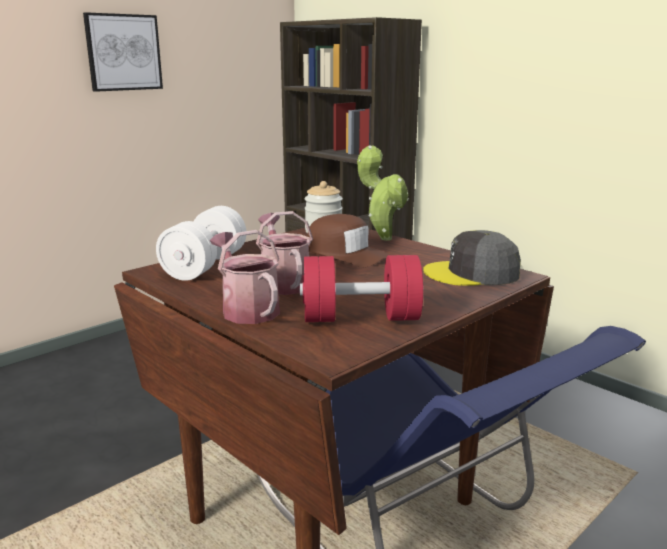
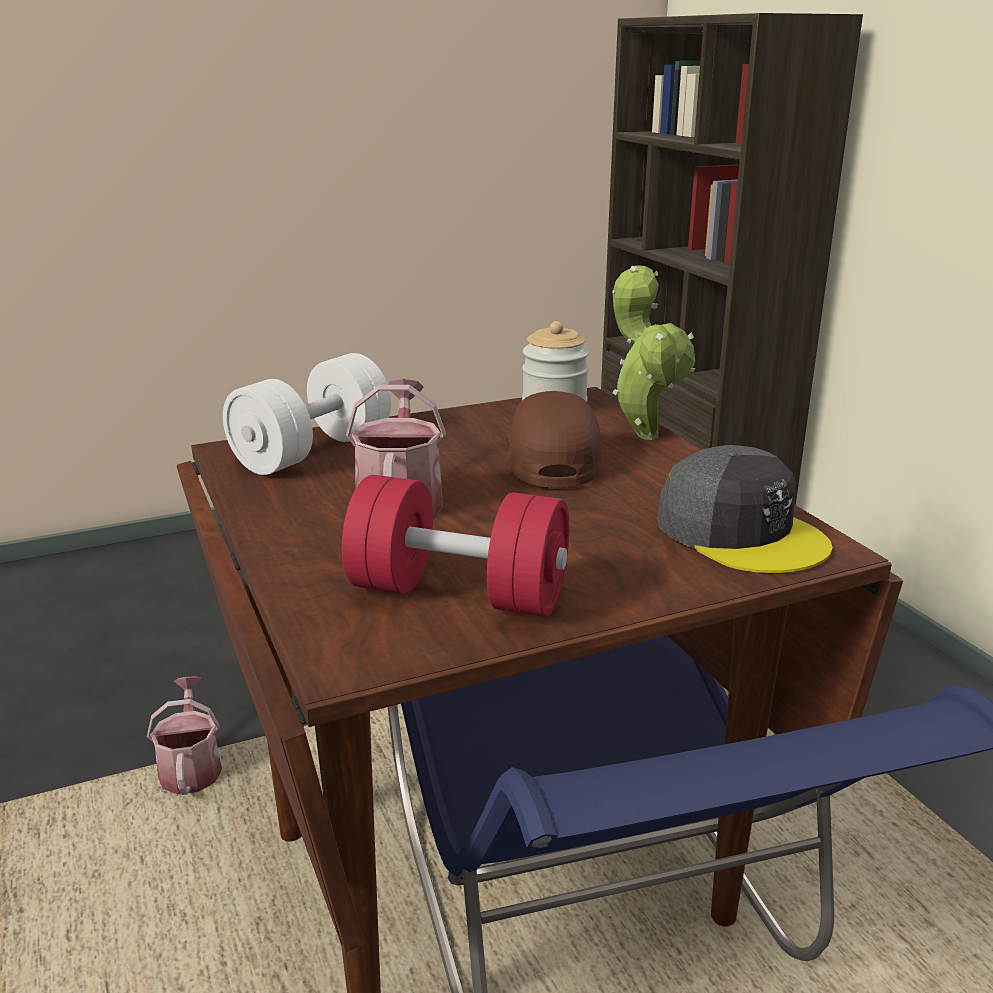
camera: 20 degrees right, 5 degrees up
picture [83,12,163,92] -> none
watering can [210,230,280,324] -> watering can moved to [147,676,222,795]
brown cap [307,214,390,267] -> brown cap turned 150 degrees counterclockwise [508,391,602,488]
grey cap [423,230,521,286] -> grey cap turned 150 degrees counterclockwise [657,445,832,573]

